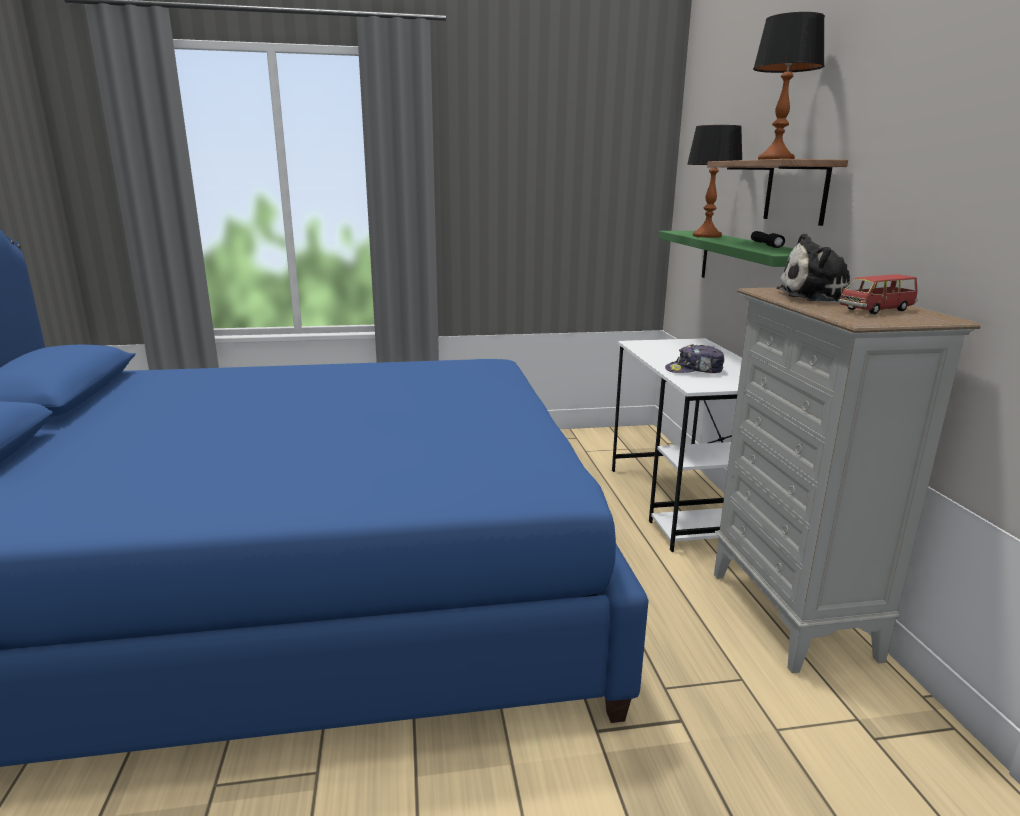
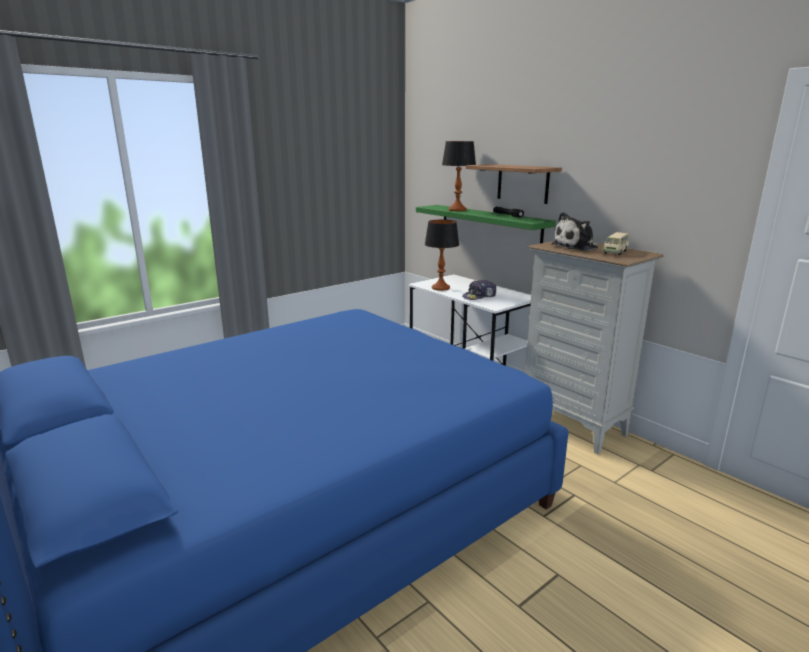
camera: 30 degrees left, 0 degrees up
table lamp [753,12,825,160] -> table lamp moved to [425,220,459,291]
red toy car [839,274,917,314] -> beige toy car [603,232,629,255]

